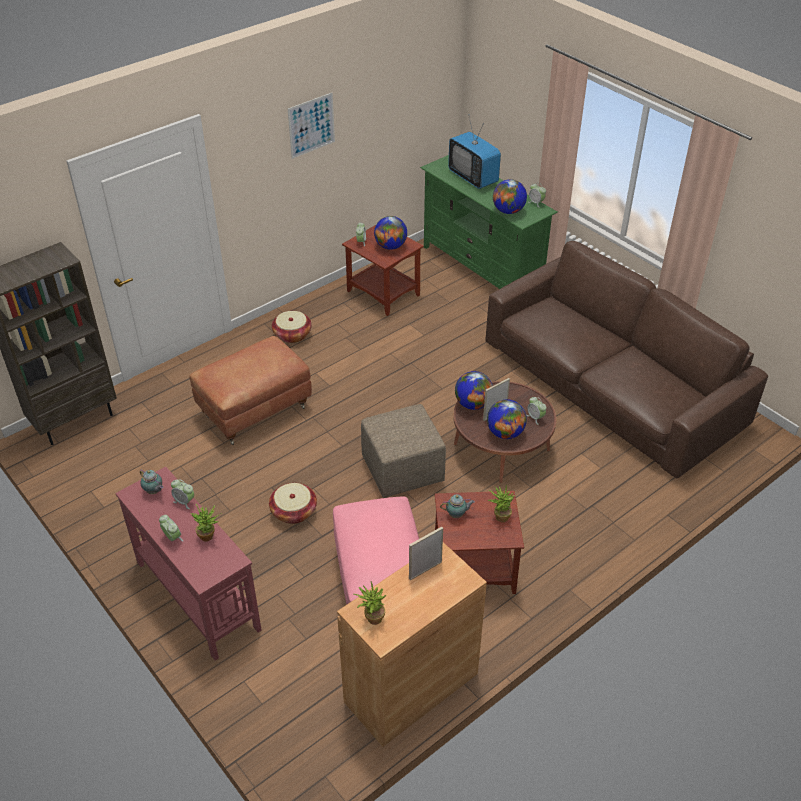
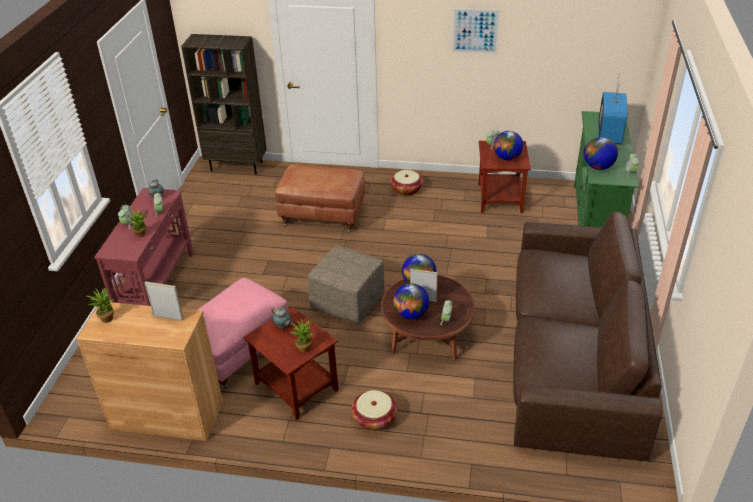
camera: 50 degrees right, 5 degrees down
basket [269,483,317,524] -> basket moved to [351,390,397,430]

